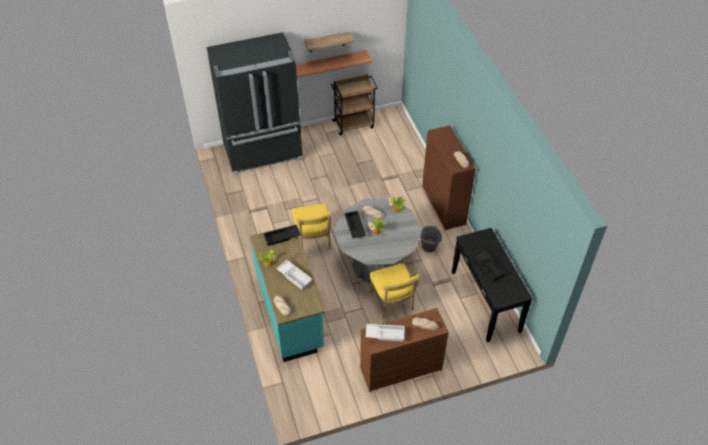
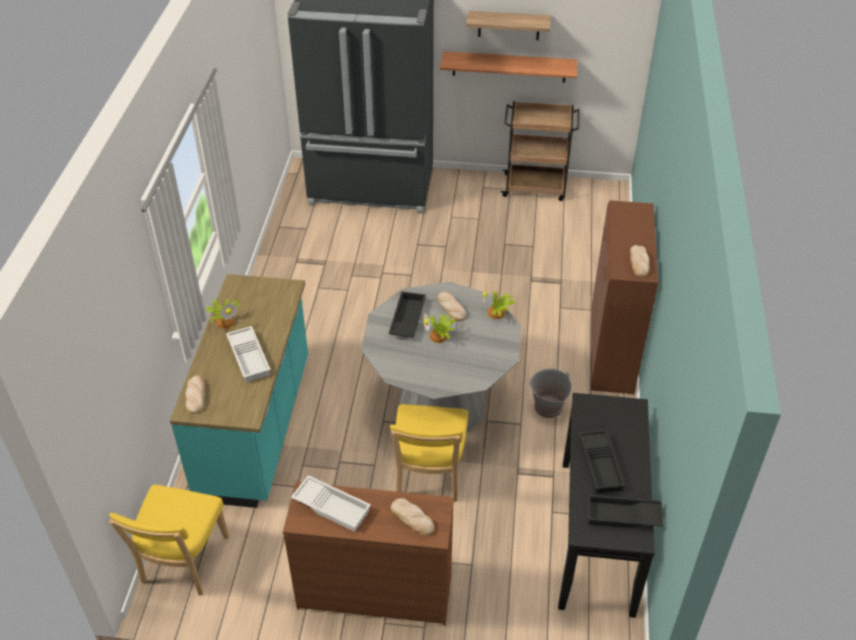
camera: 25 degrees right, 5 degrees down
black tray [263,225,301,246] -> black tray moved to [588,495,664,528]
yellow chair [292,204,332,249] -> yellow chair moved to [109,485,229,596]

